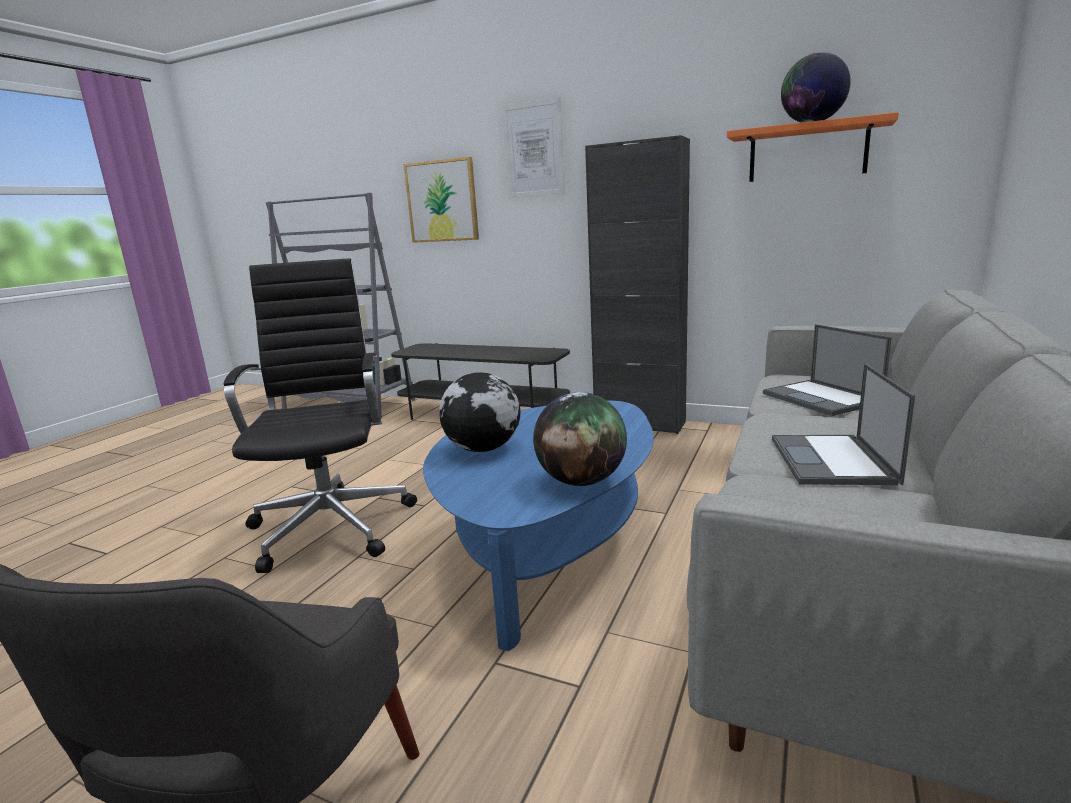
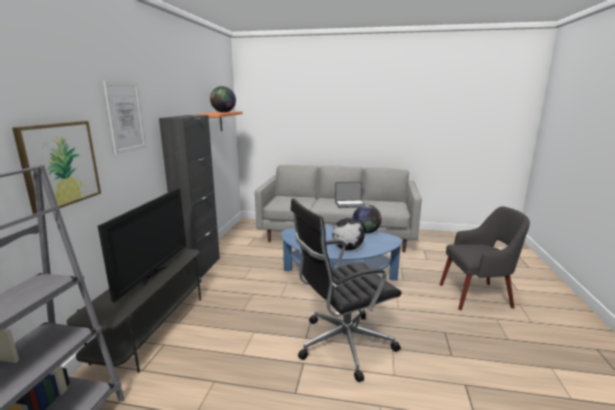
camera: 105 degrees left, 0 degrees up
laptop [763,324,892,416] -> none
none -> television [98,188,186,303]

